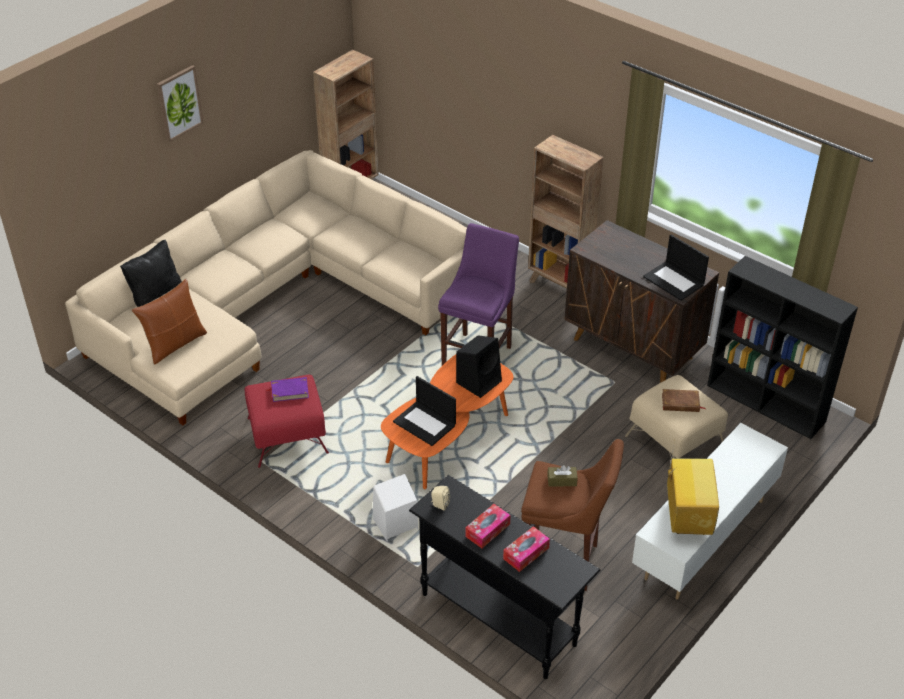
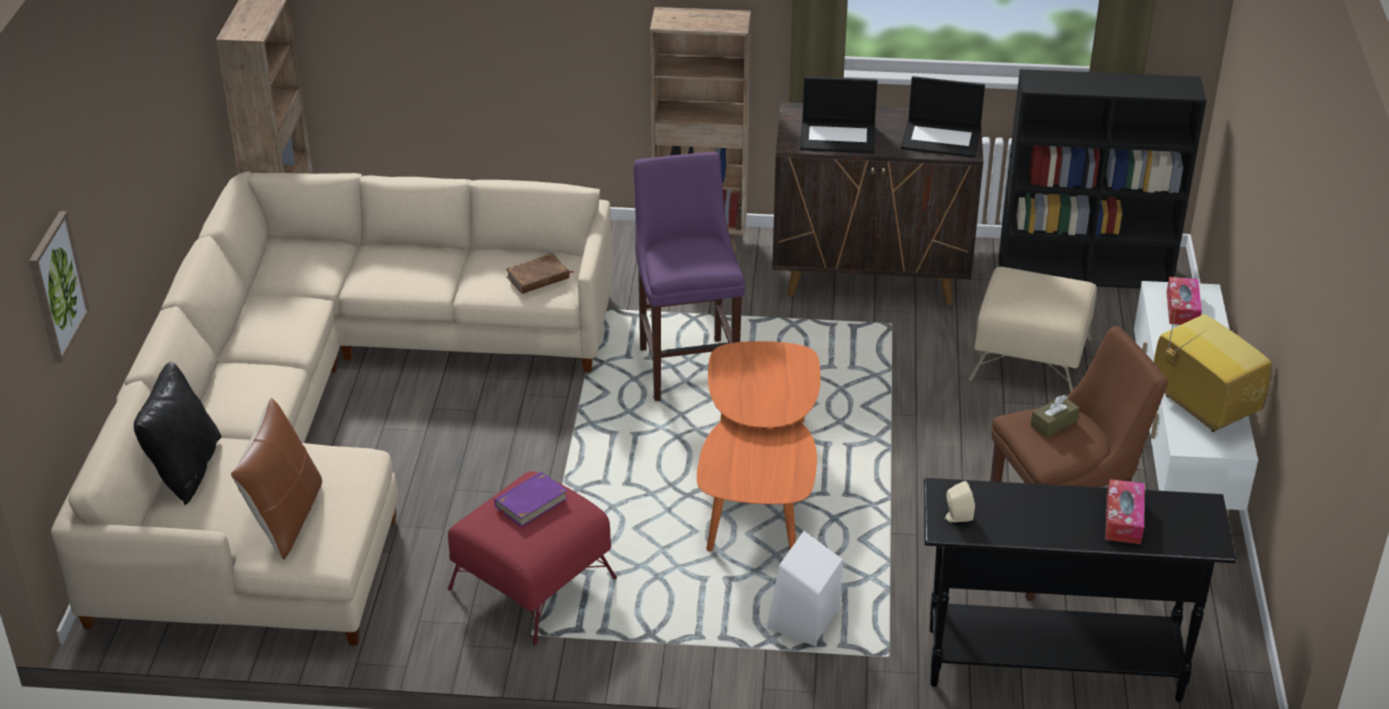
camera: 35 degrees left, 5 degrees down
picture [157,65,203,142] -> picture moved to [29,211,90,363]
laptop [393,376,456,446] -> laptop moved to [800,77,877,154]
black speaker [456,335,502,398] -> none
tissue box [465,504,511,548] -> tissue box moved to [1166,277,1202,325]
brown book [662,389,705,412] -> brown book moved to [506,253,573,294]

